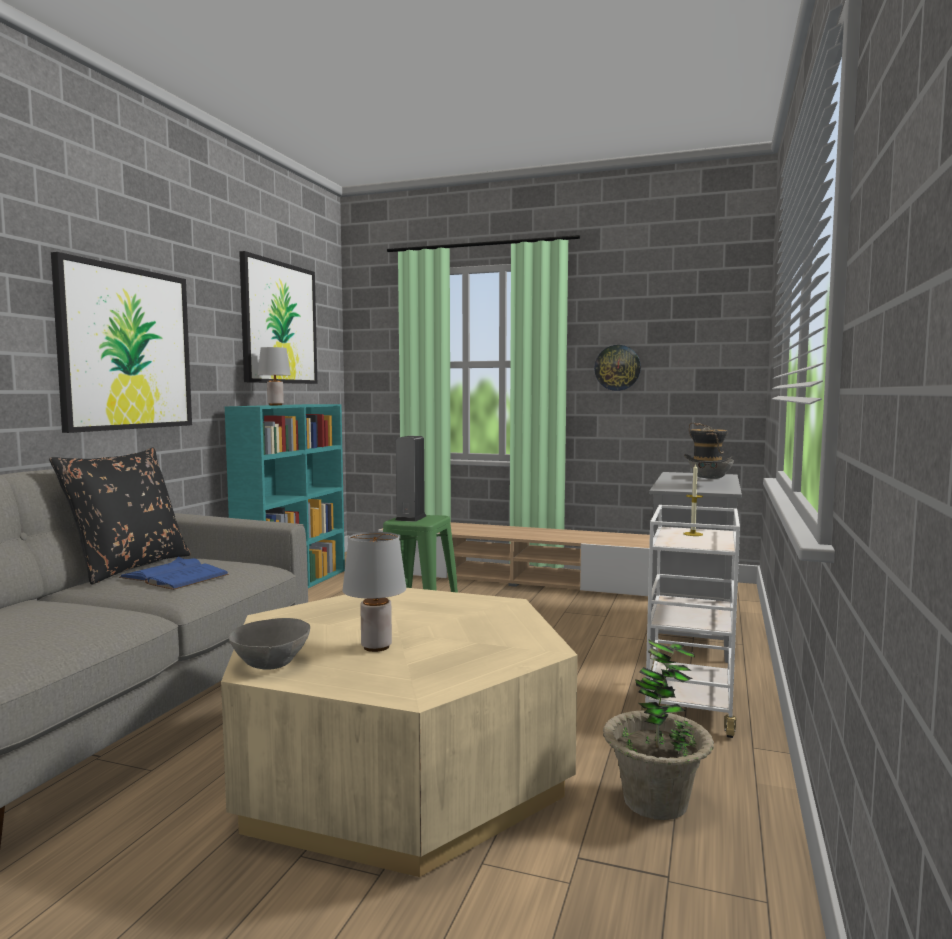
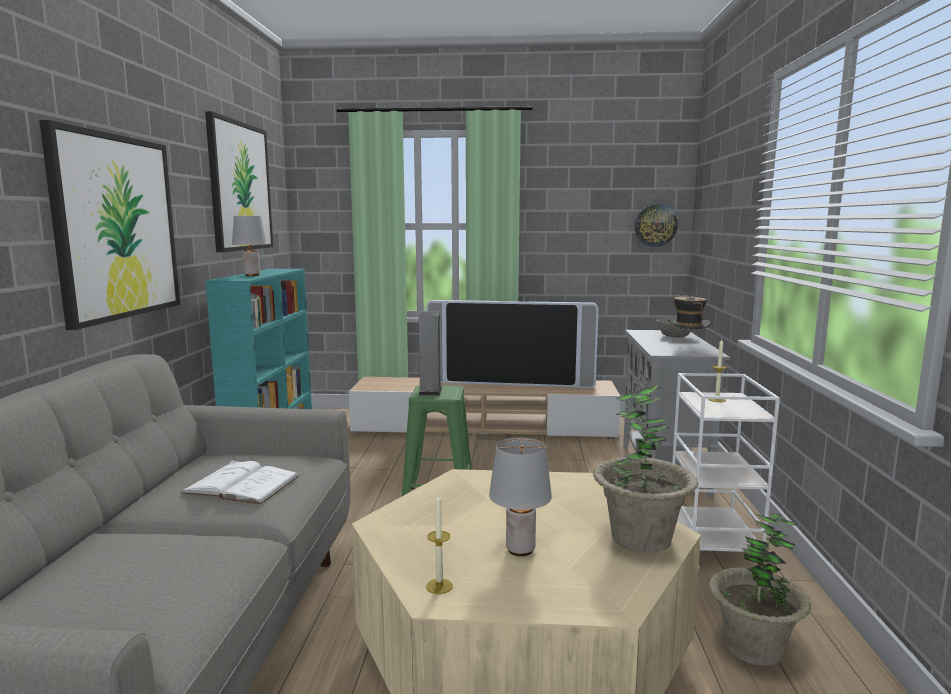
camera: 15 degrees left, 5 degrees up
black pillow [49,447,191,585] -> none
blue book [119,557,229,590] -> white book [181,460,300,504]
grey bowl [229,618,310,670] -> candle [426,494,453,594]
wall clock [594,345,641,391] -> wall clock moved to [635,204,678,247]
none -> television [426,300,599,388]
none -> potted plant [593,384,698,552]

